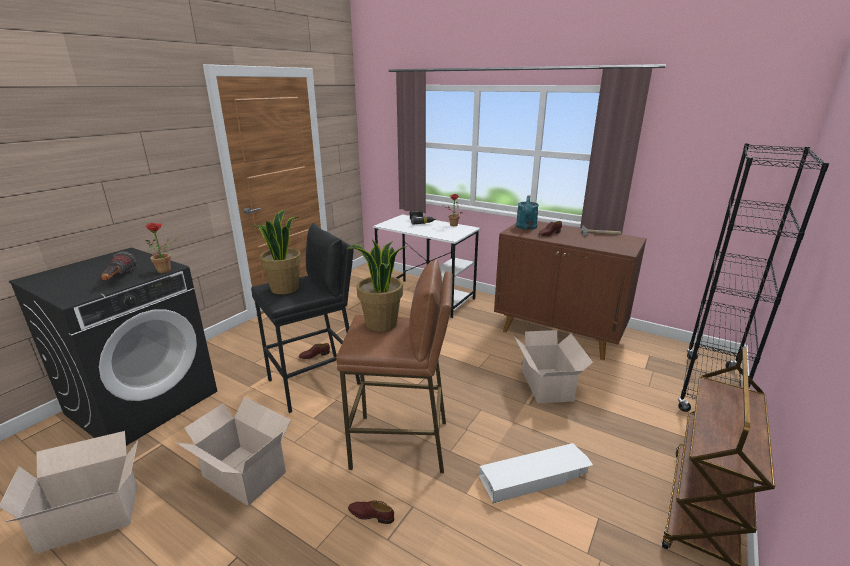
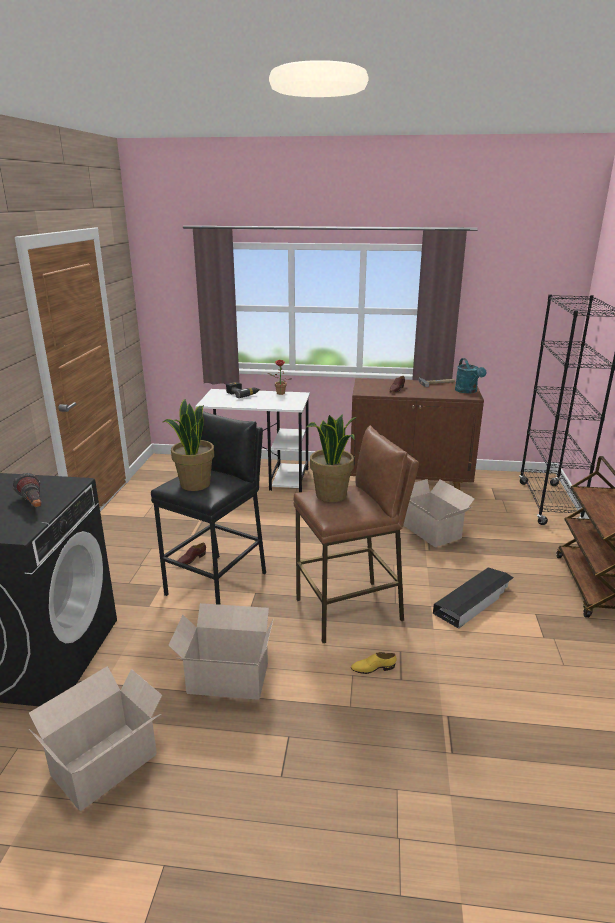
camera: 25 degrees left, 0 degrees up
potted plant [145,223,179,273] -> none
brown shoe [348,500,394,524] -> yellow shoe [351,652,396,674]
white storage box [479,443,593,504] -> black storage box [433,567,514,629]
turquoise watering can [516,195,539,230] -> turquoise watering can moved to [455,358,487,394]

